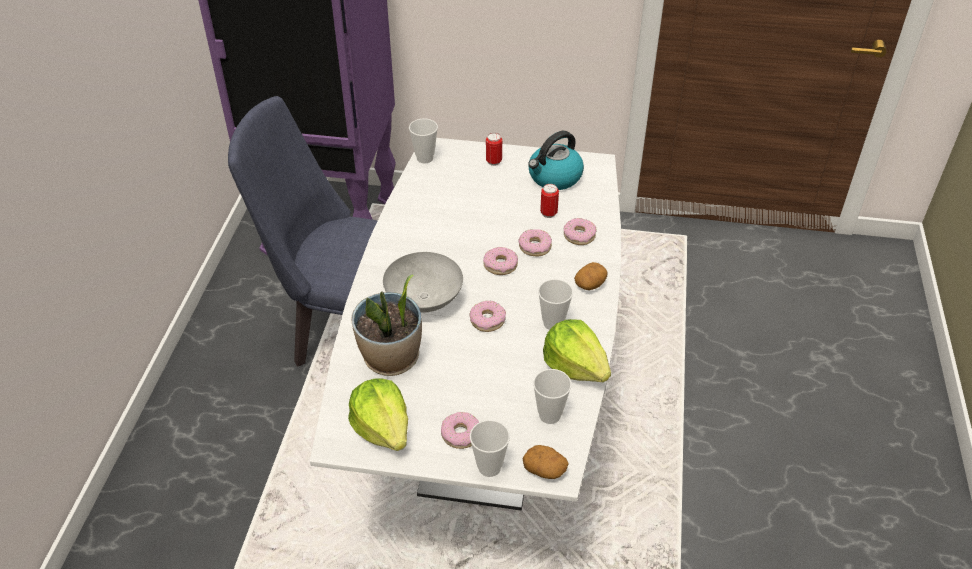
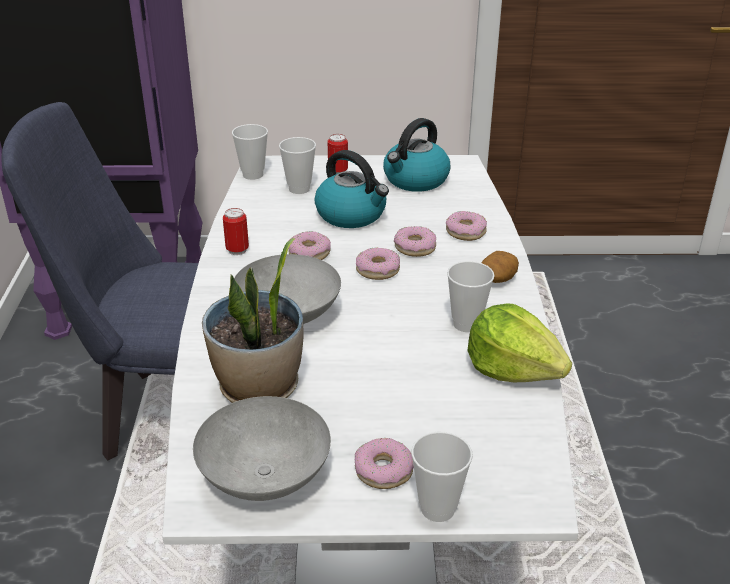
camera: 10 degrees left, 10 degrees down
lettuce [348,378,408,451] -> grey bowl [193,396,331,501]
donut [470,301,506,332] -> donut moved to [288,231,331,260]
potato [523,445,569,479] -> none
cup [533,369,572,424] -> cup moved to [279,137,316,194]
can [540,184,559,218] -> can moved to [223,208,249,255]
none -> kettle [315,150,389,228]

